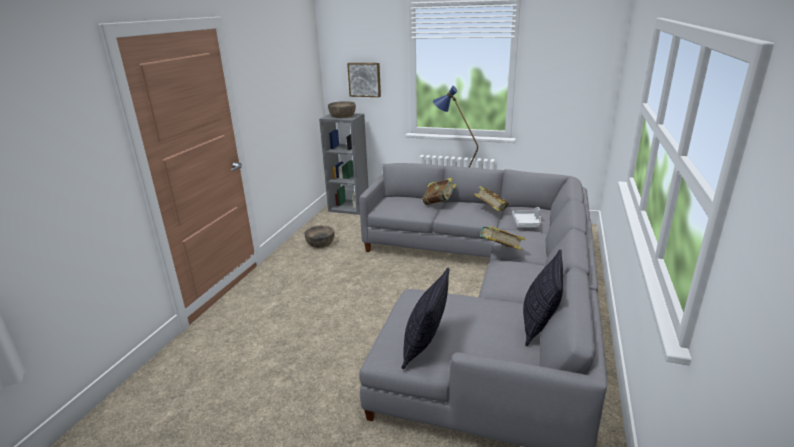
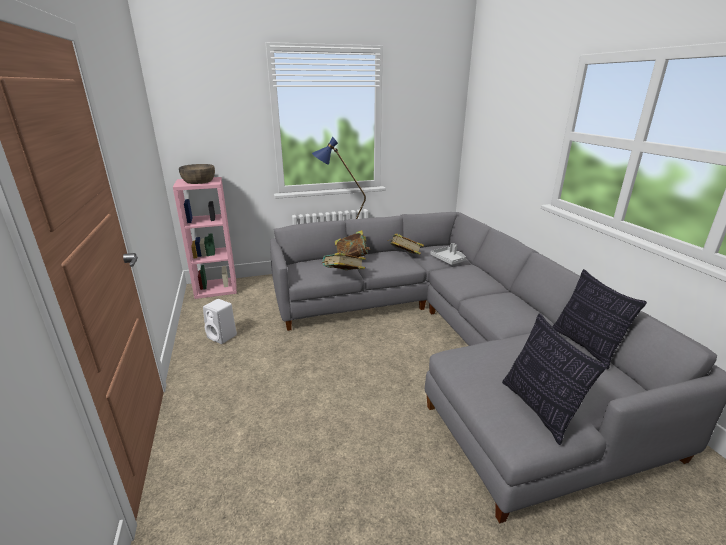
camera: 35 degrees left, 0 degrees up
brown bowl [304,226,335,248] -> white speaker [203,299,237,344]
grey bookcase [319,113,368,215] -> pink bookcase [173,177,237,299]
picture [347,63,381,97] -> none
book [479,226,526,250] -> book moved to [322,253,366,270]

